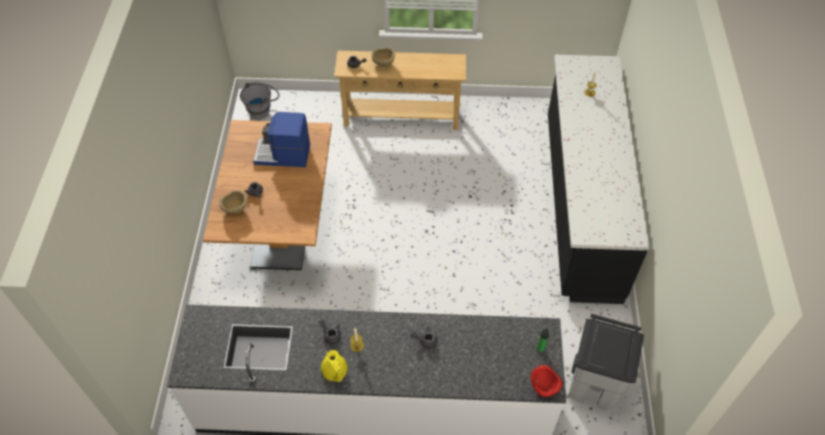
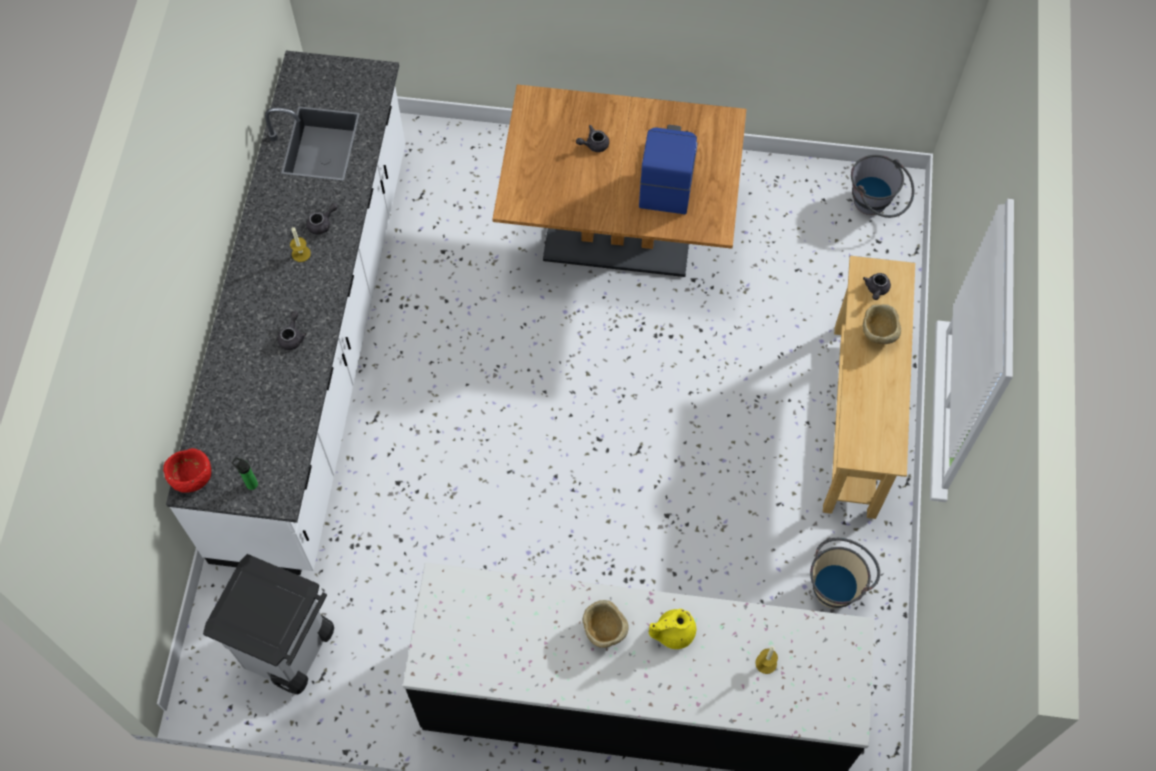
camera: 95 degrees right, 10 degrees up
beige bowl [219,190,247,214] -> beige bowl moved to [582,600,629,648]
yellow teapot [321,350,347,382] -> yellow teapot moved to [649,609,696,649]
none -> beige bucket [810,538,880,609]

